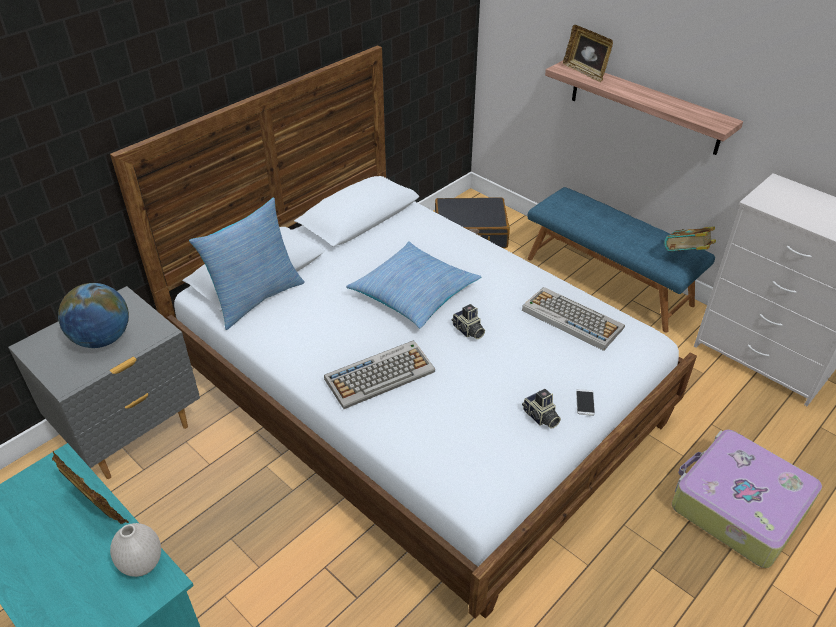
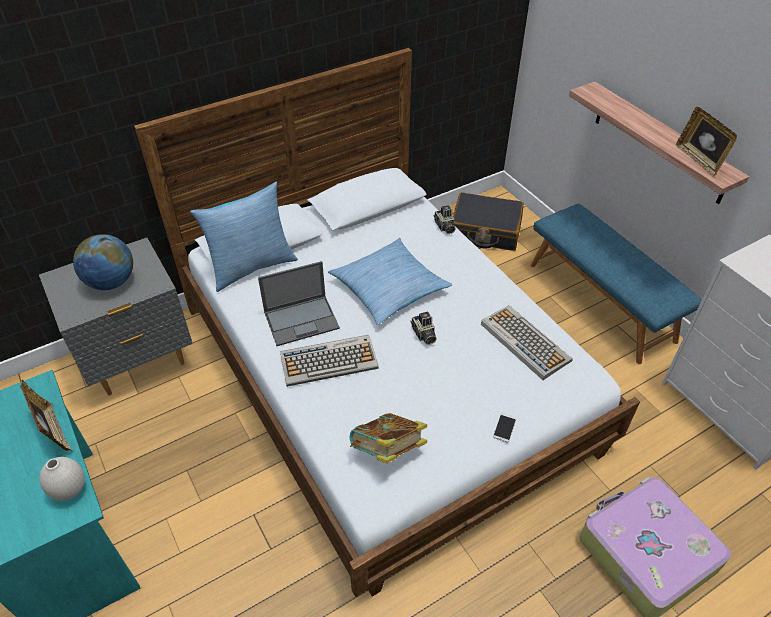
camera: 15 degrees right, 5 degrees up
camera [522,389,561,429] -> camera moved to [433,205,456,234]
picture frame [563,25,613,82] -> picture frame moved to [676,107,737,177]
book [664,226,716,251] -> book moved to [350,413,427,464]
none -> laptop [258,261,340,346]

